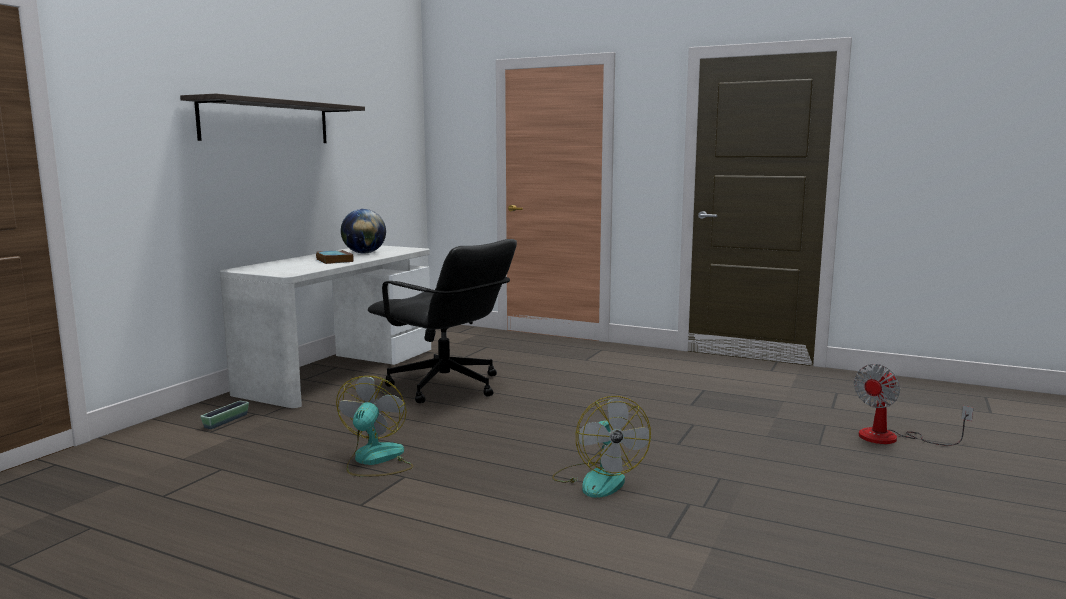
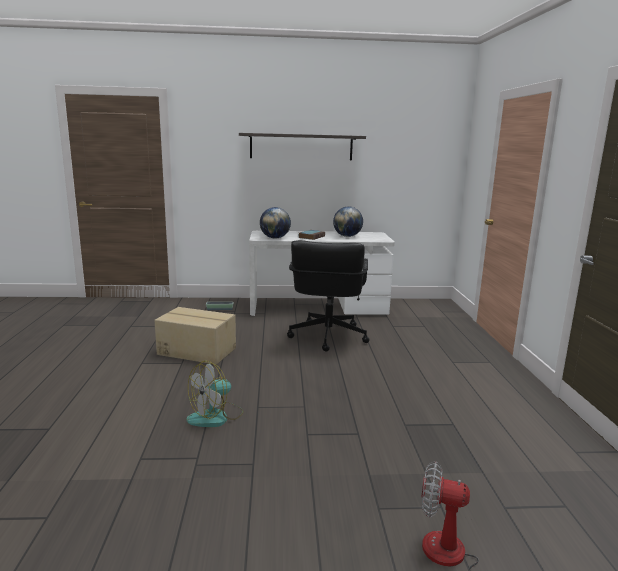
camera: 60 degrees right, 5 degrees up
fan [336,376,413,477] -> cardboard box [154,307,236,365]
none -> globe [260,207,291,238]

